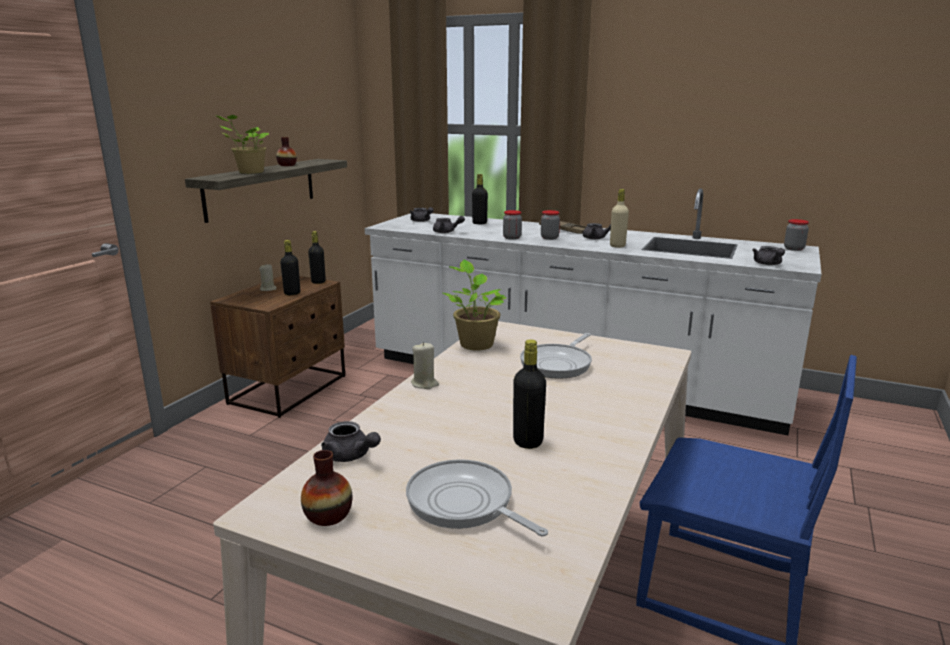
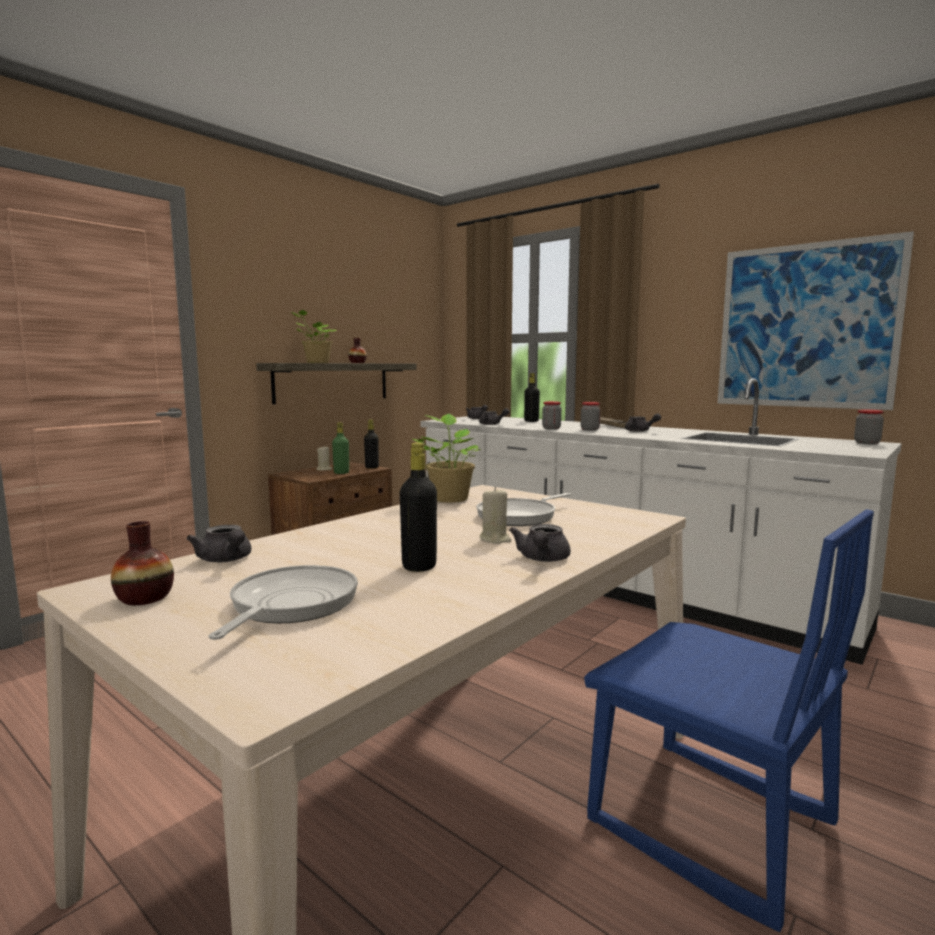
camera: 15 degrees right, 10 degrees down
black bottle [280,240,300,295] -> green bottle [332,422,349,474]
frying pan [406,459,548,536] -> frying pan turned 45 degrees clockwise [208,565,358,640]
beige candle [411,342,439,389] -> beige candle moved to [480,487,512,544]
beige bottle [610,189,629,248] -> none
grey teapot [752,246,785,265] -> grey teapot moved to [509,524,570,562]
none -> picture [717,231,914,410]

